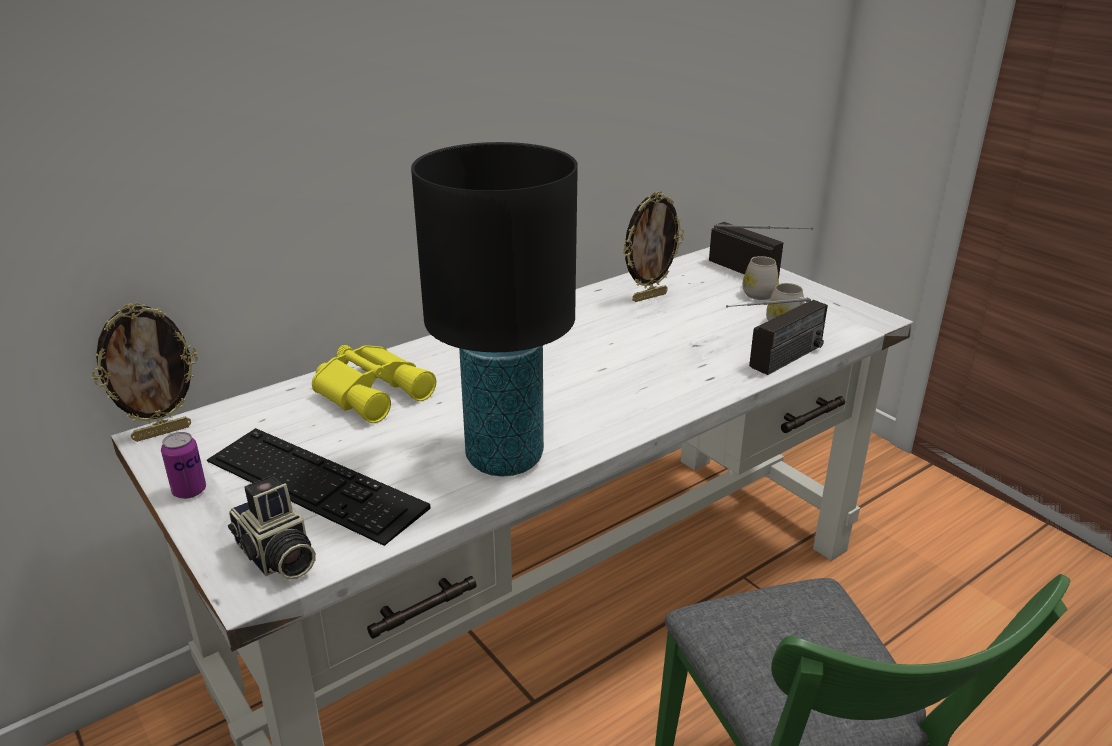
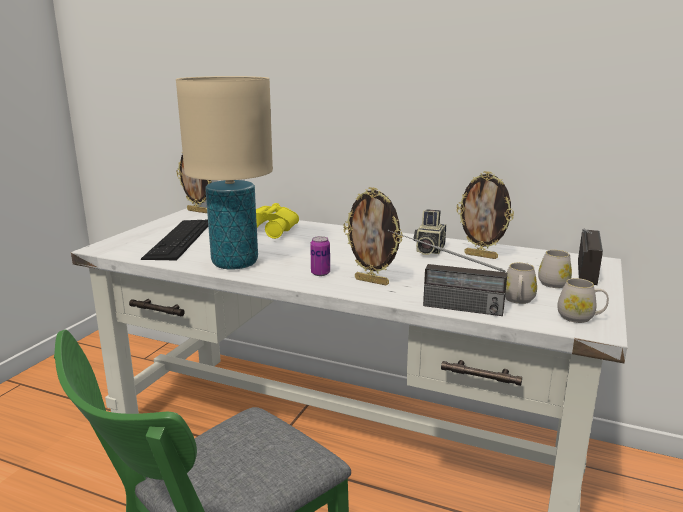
camera: 60 degrees right, 10 degrees down
can [161,432,206,499] -> can moved to [310,236,330,276]
camera [228,476,316,579] -> camera moved to [413,209,446,255]
black table lamp [411,142,578,477] -> beige table lamp [176,76,273,269]
none -> picture frame [343,187,403,285]
none -> white mug [557,278,609,323]

